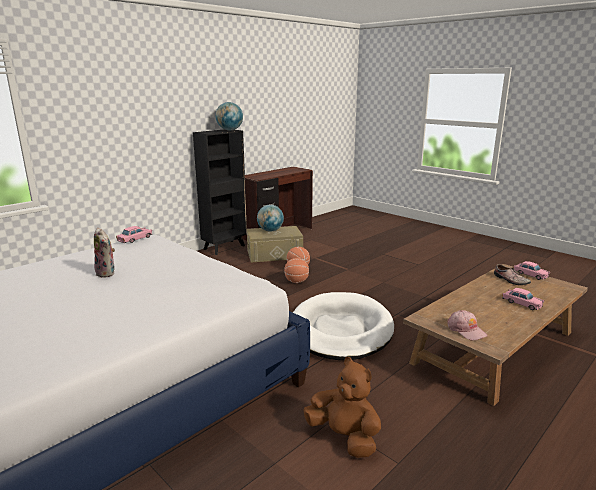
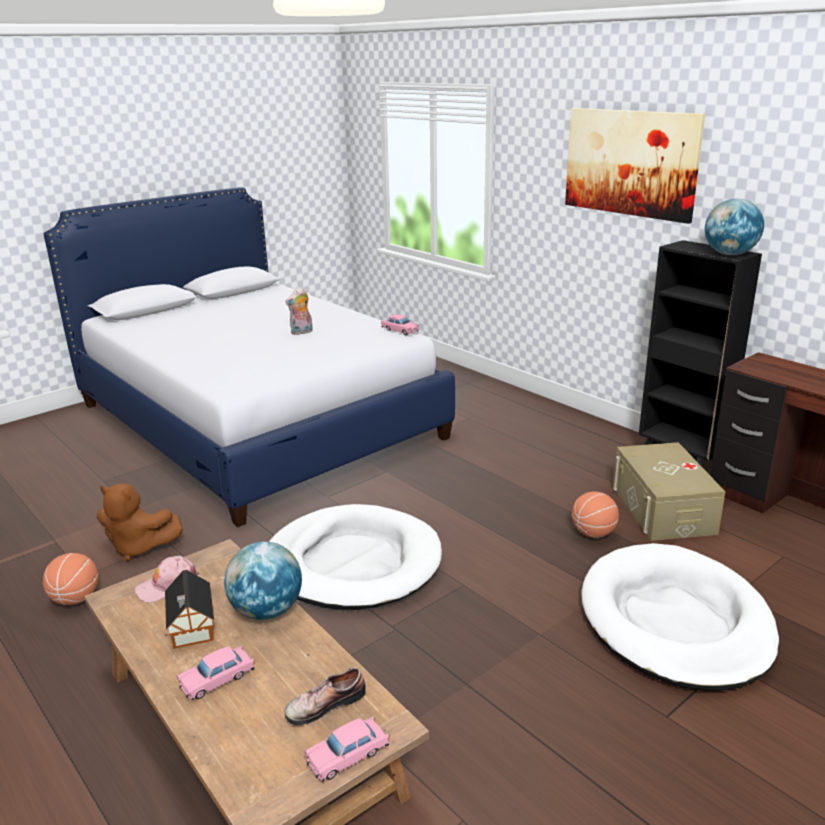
camera: 95 degrees right, 5 degrees up
globe [257,205,284,232] -> globe moved to [224,542,302,620]
basketball [284,258,309,283] -> basketball moved to [43,553,98,605]
brown plush toy [303,357,381,458] -> brown plush toy turned 60 degrees clockwise [97,483,183,561]
none -> toy house [165,570,214,649]
none -> picture [565,108,705,224]
none -> white dog bed [581,543,779,691]

